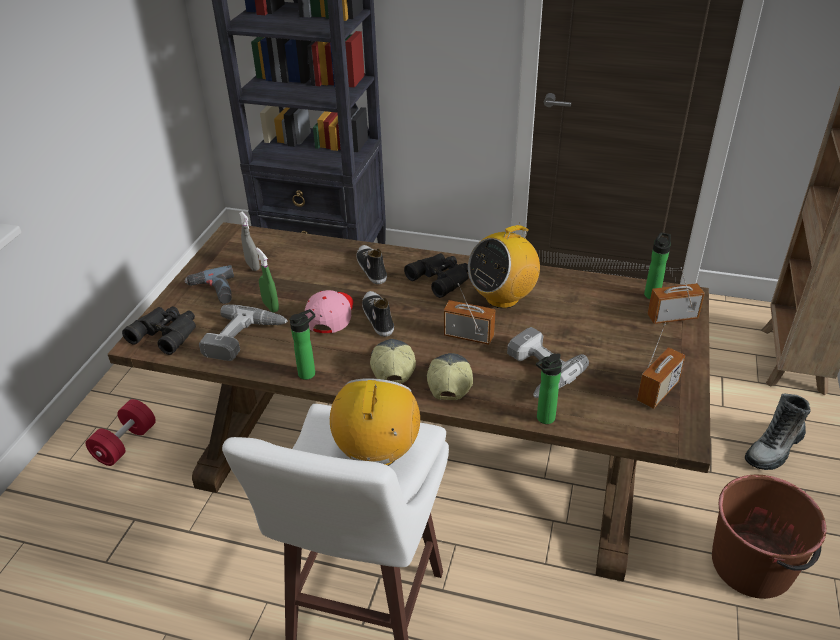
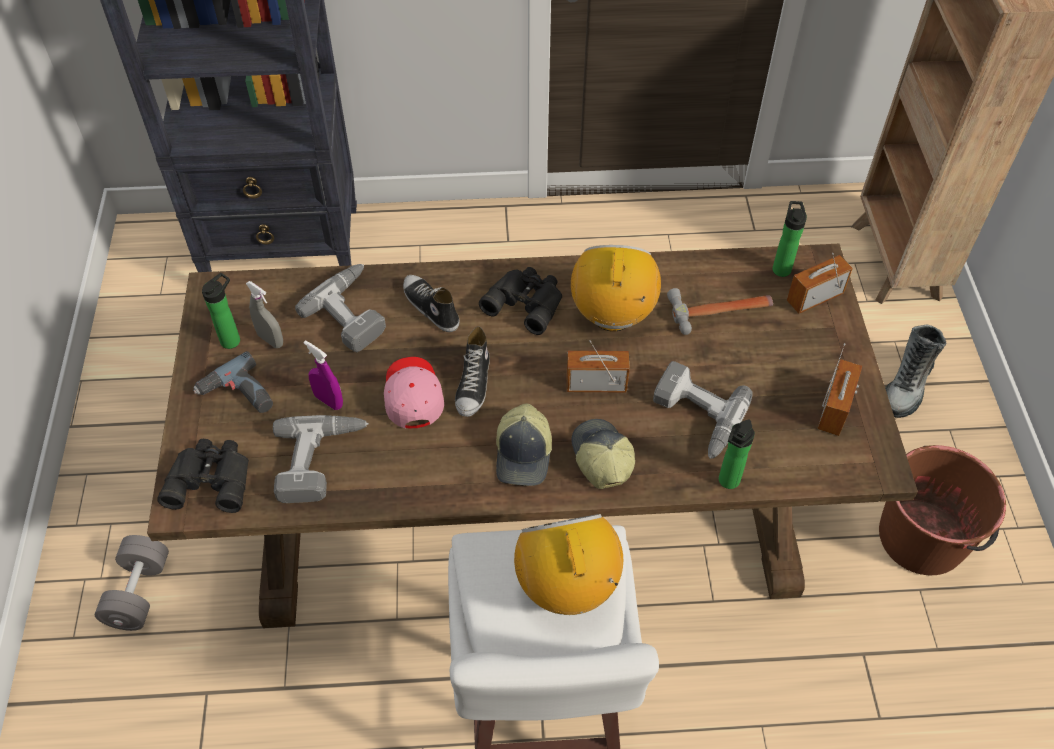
camera: 20 degrees left, 15 degrees up
red dumbbell [85,399,156,466] -> grey dumbbell [95,535,169,631]
green spray bottle [256,247,279,312] -> purple spray bottle [304,341,343,410]
bottle [289,309,315,380] -> bottle moved to [202,273,240,349]
shoe [362,291,394,337] -> shoe turned 135 degrees counterclockwise [455,326,490,417]
cap [370,339,416,384] -> cap turned 150 degrees counterclockwise [496,403,552,486]
radio [468,224,540,309] -> radio turned 150 degrees clockwise [571,245,661,331]
none -> power drill [295,264,386,352]
none -> hammer [667,288,773,335]

